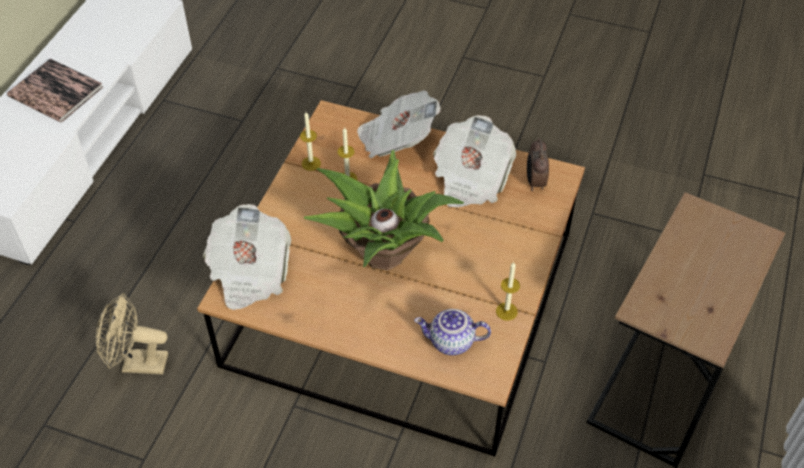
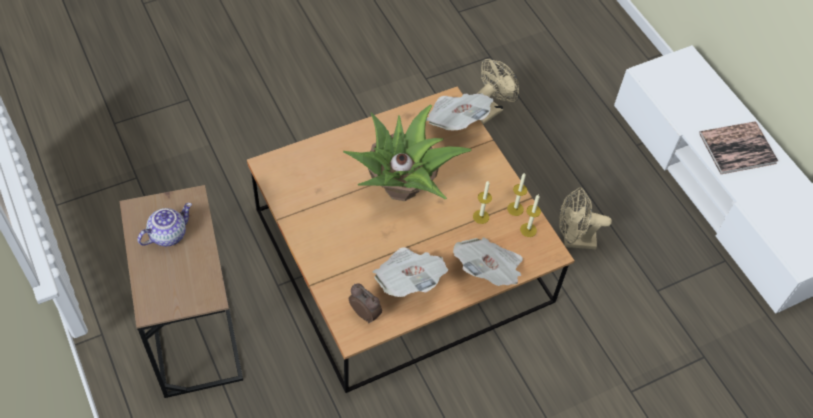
camera: 130 degrees right, 5 degrees up
teapot [414,309,491,355] -> teapot moved to [137,203,192,246]
candle [496,262,520,321] -> candle moved to [520,194,541,237]
none -> beige fan [559,187,612,249]

